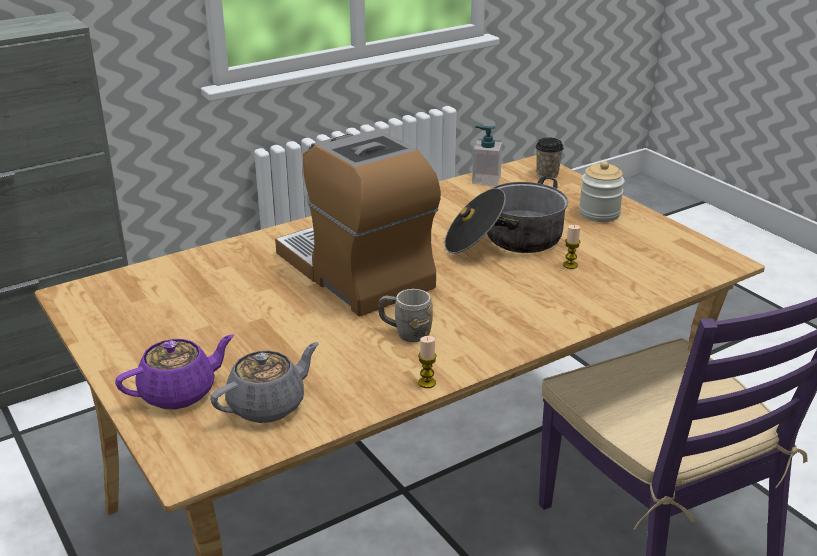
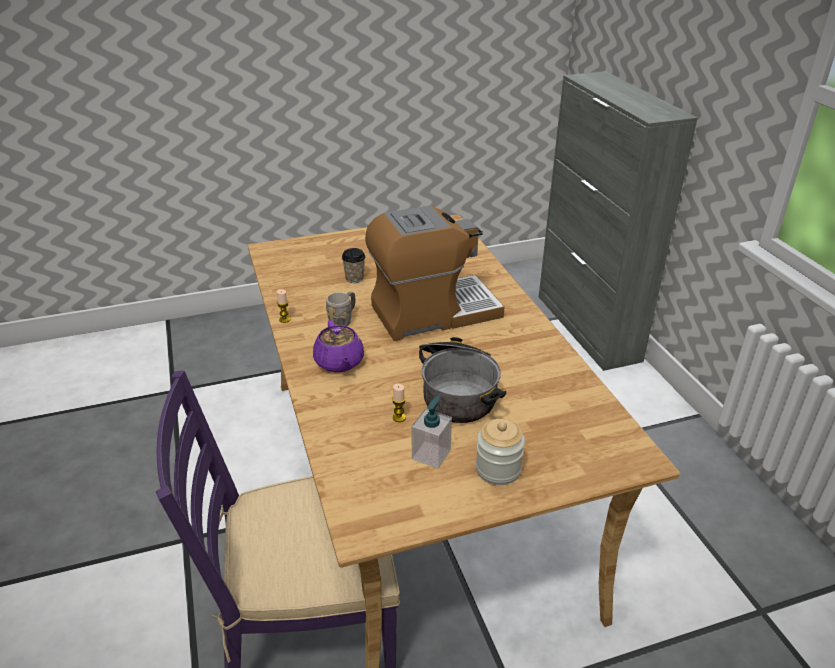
camera: 105 degrees right, 5 degrees up
purple teapot [115,334,234,409] -> purple teapot moved to [313,320,364,372]
grey teapot [210,342,319,423] -> none
soap dispenser [472,125,502,186] -> soap dispenser moved to [412,396,452,469]
cup [535,138,564,178] -> cup moved to [342,248,365,283]

